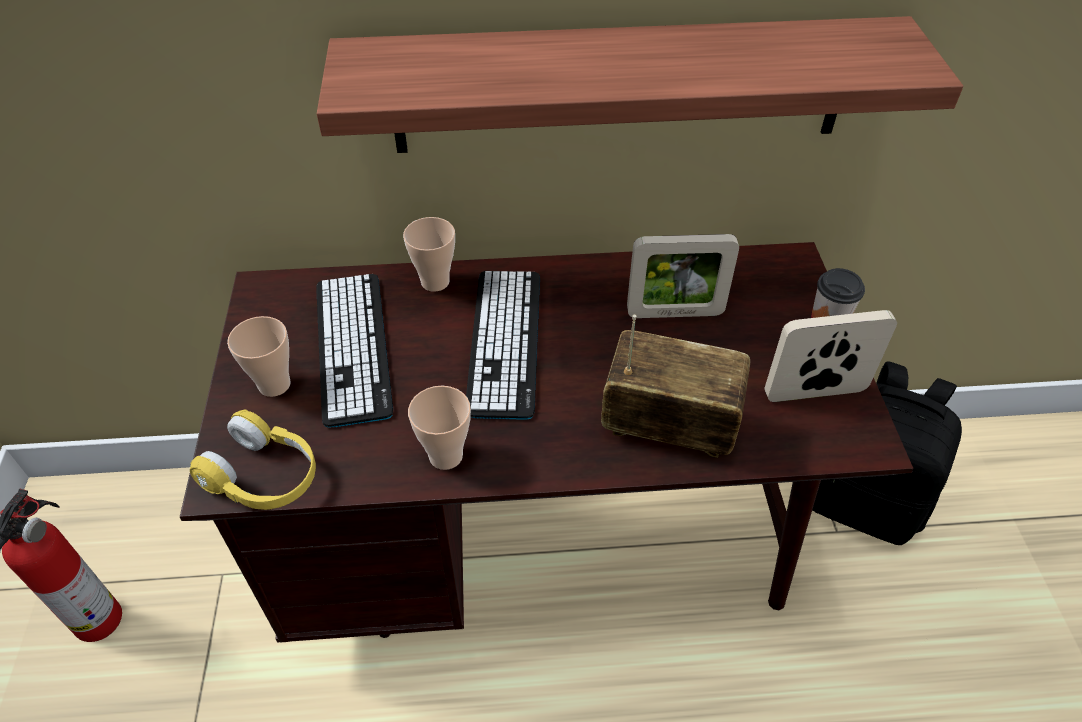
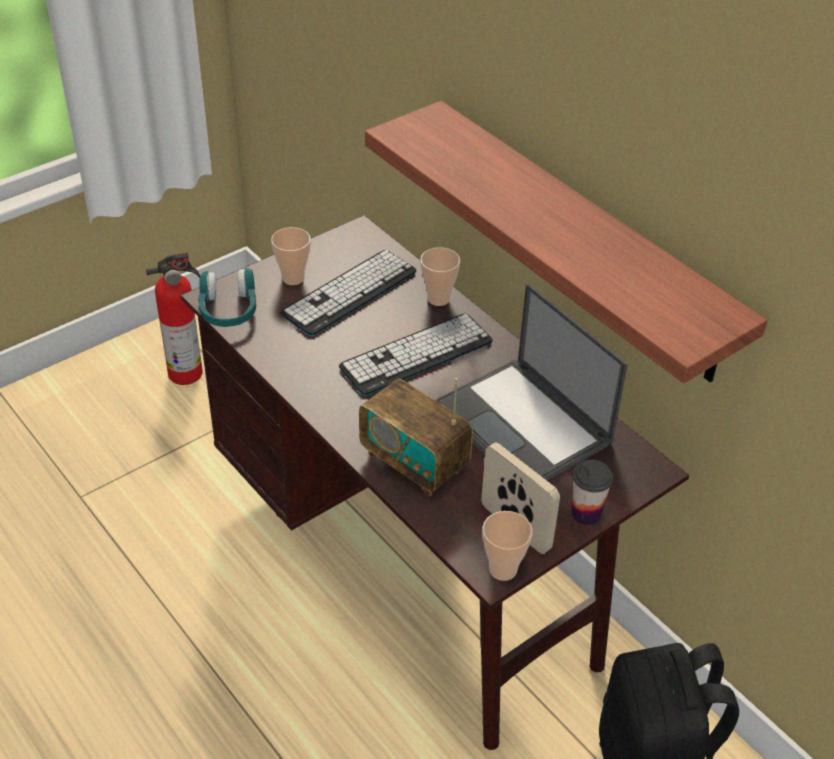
camera: 55 degrees right, 5 degrees down
yellow headphones [190,410,316,510] -> turquoise headphones [198,268,256,327]
cup [408,386,471,470] -> cup moved to [482,511,533,581]
radio [601,315,750,458] -> radio turned 150 degrees clockwise [359,378,473,496]
picture frame [627,234,739,318] -> laptop [435,283,628,480]

